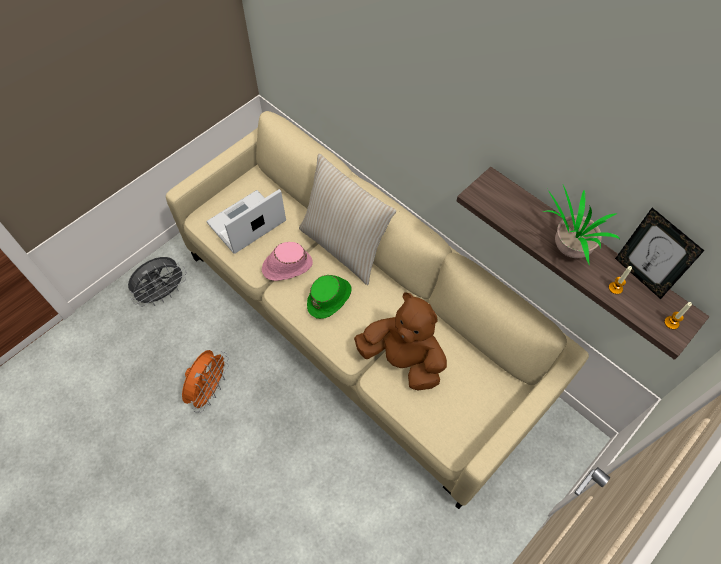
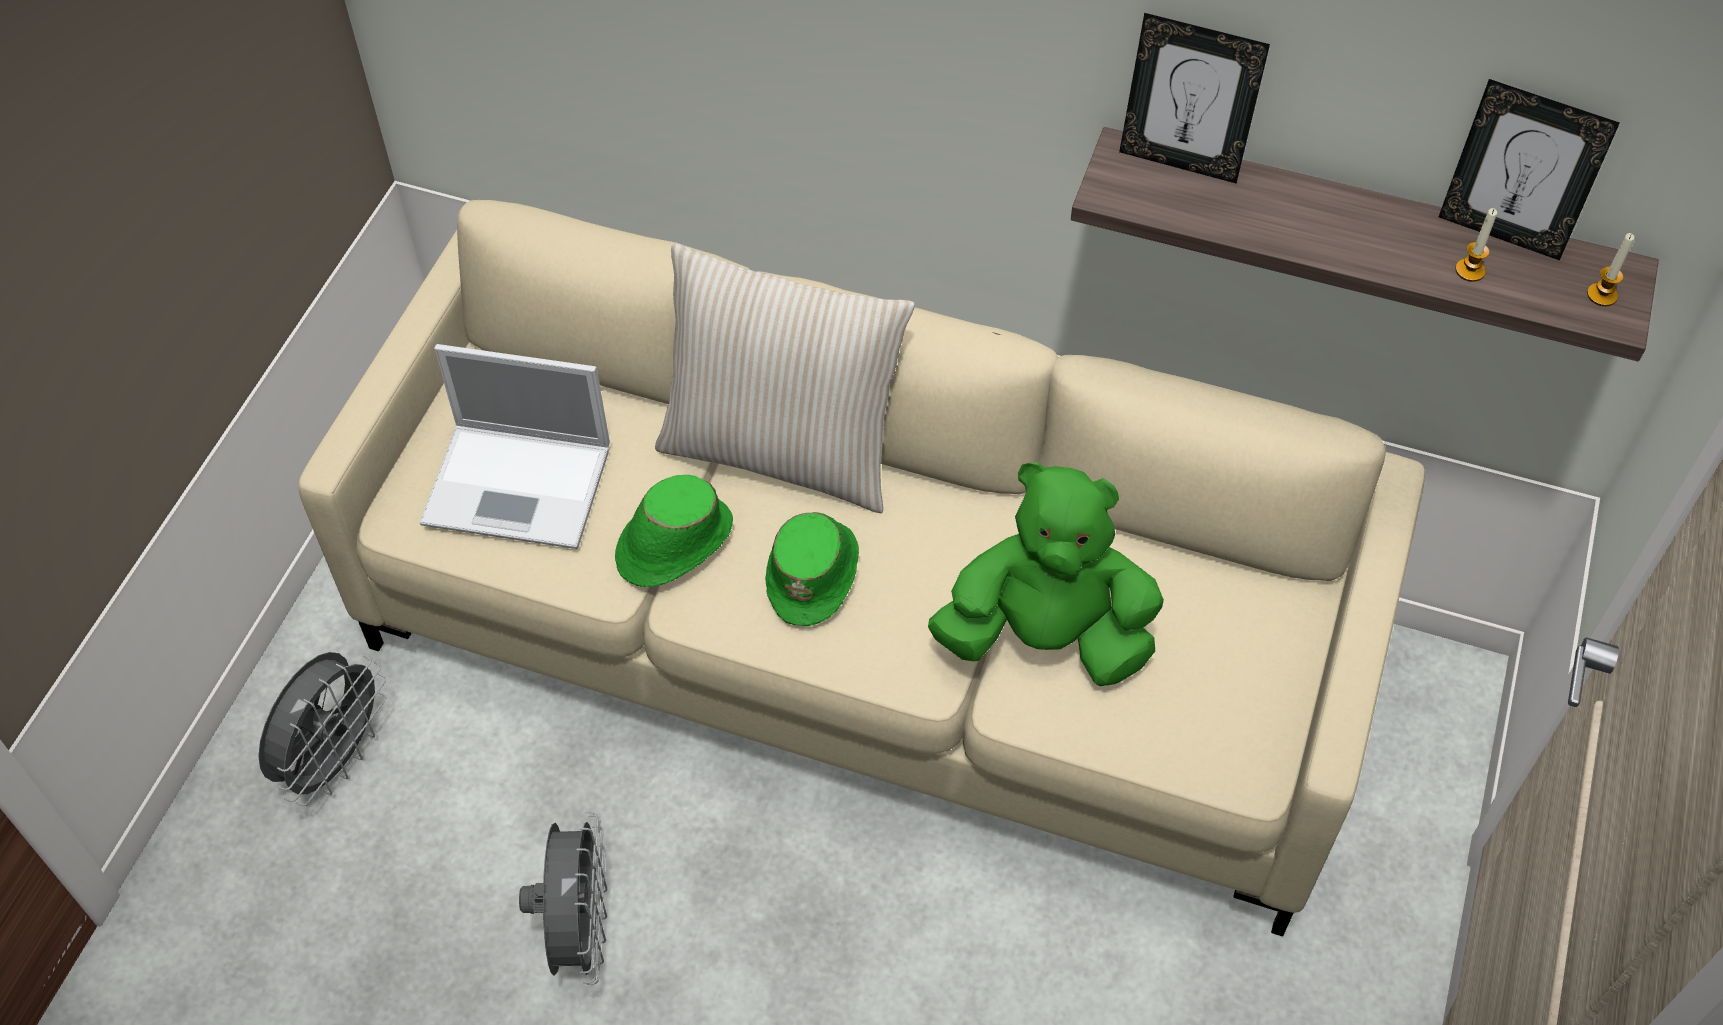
camera: 25 degrees left, 5 degrees down
orange fan [182,350,229,413] -> grey fan [519,811,608,985]
laptop [206,189,286,254] -> laptop turned 105 degrees counterclockwise [419,344,610,549]
pink hat [262,242,313,281] -> green hat [615,475,733,587]
brown plush toy [354,292,447,390] -> green plush toy [928,462,1164,686]
potted plant [543,185,620,266] -> none
none -> picture frame [1119,13,1270,183]

